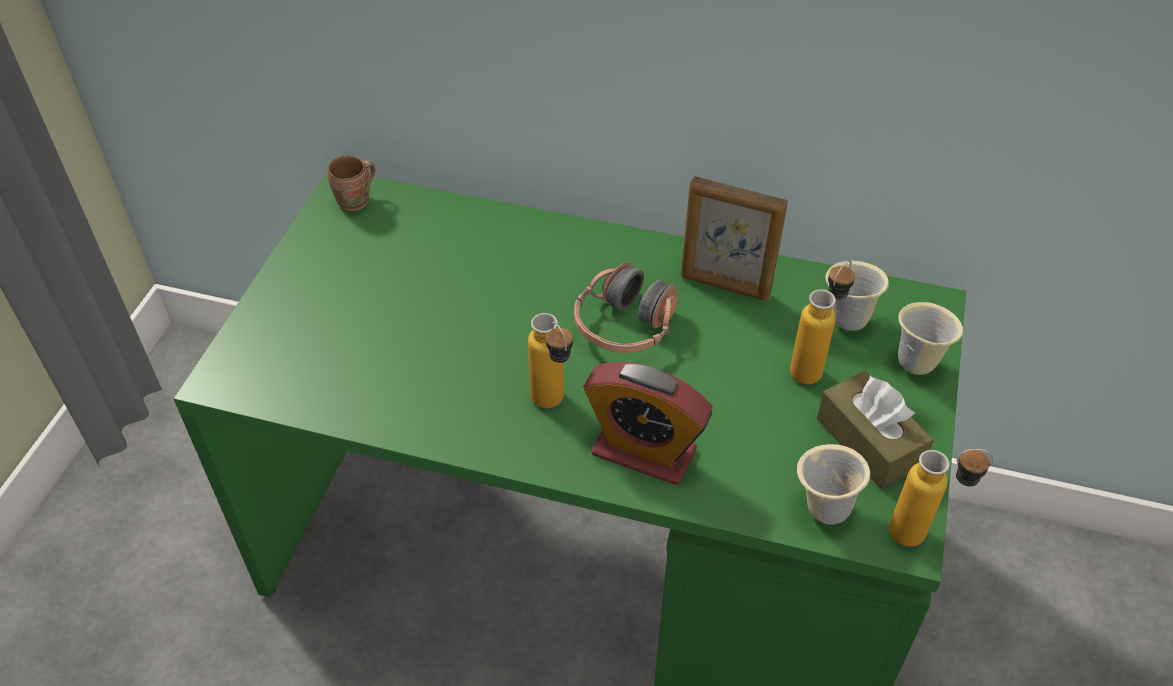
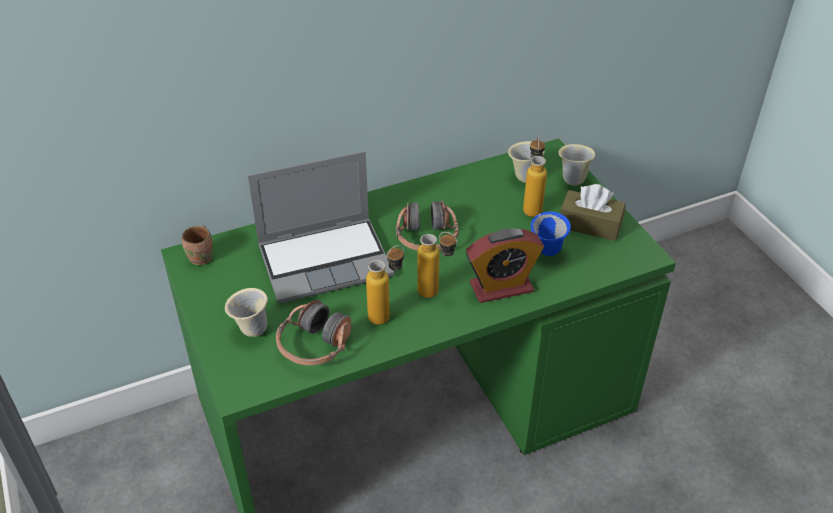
camera: 40 degrees left, 5 degrees down
picture frame [681,176,788,301] -> none
beige mug [797,444,870,525] -> beige mug moved to [225,288,268,337]
bottle [889,449,994,547] -> bottle moved to [366,245,404,325]
none -> laptop [248,151,394,304]
none -> headphones [276,300,352,365]
none -> blue mug [531,211,571,256]

